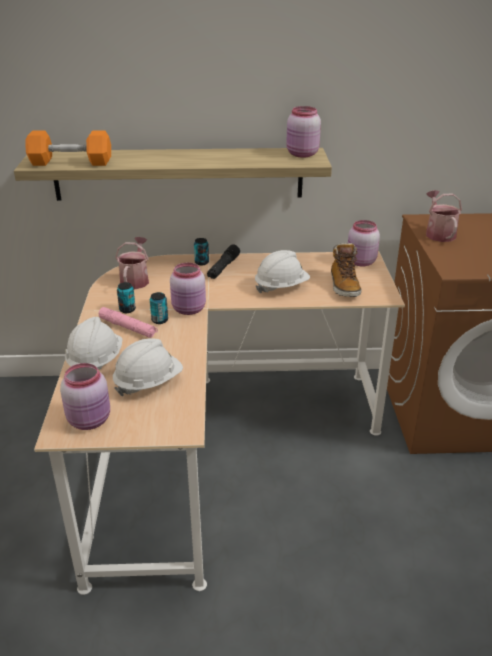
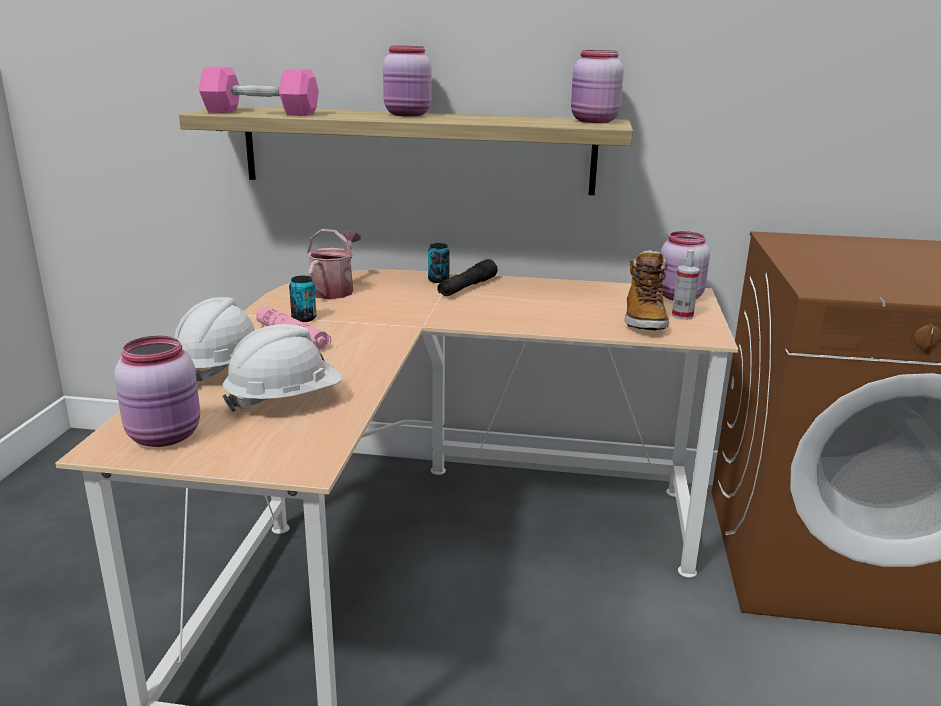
camera: 10 degrees right, 10 degrees down
orange dumbbell [26,131,111,166] -> pink dumbbell [199,67,319,116]
can [150,292,168,324] -> none
pink jar [170,263,206,315] -> pink jar moved to [383,46,432,116]
white hard hat [255,250,310,293] -> none
watering can [426,190,462,242] -> none
none -> spray bottle [672,250,700,320]

